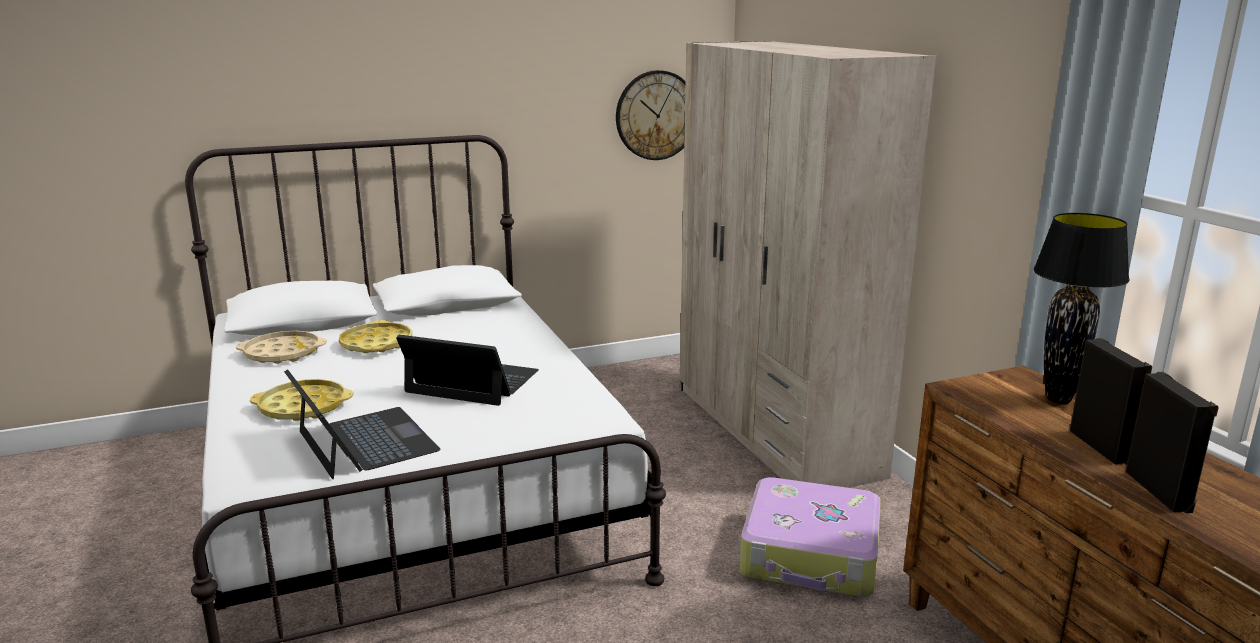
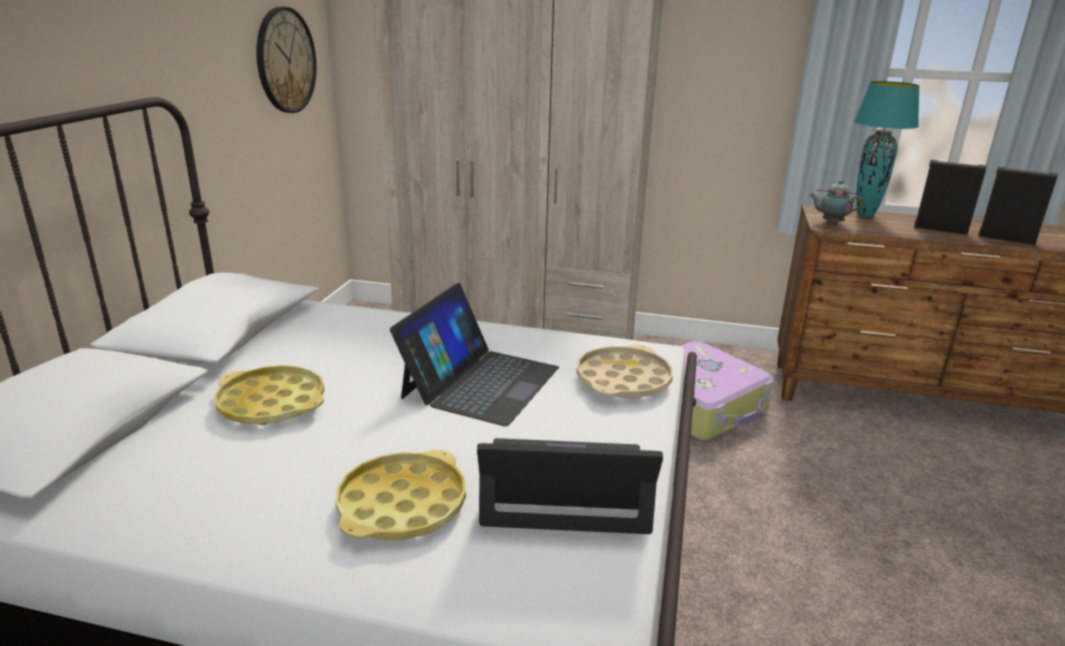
camera: 55 degrees left, 5 degrees up
beige tray [236,331,327,364] -> beige tray moved to [576,344,673,398]
laptop [396,335,539,406] -> laptop turned 150 degrees clockwise [390,283,559,426]
black table lamp [1033,213,1130,404] -> turquoise table lamp [854,81,920,218]
none -> teapot [809,180,864,224]

